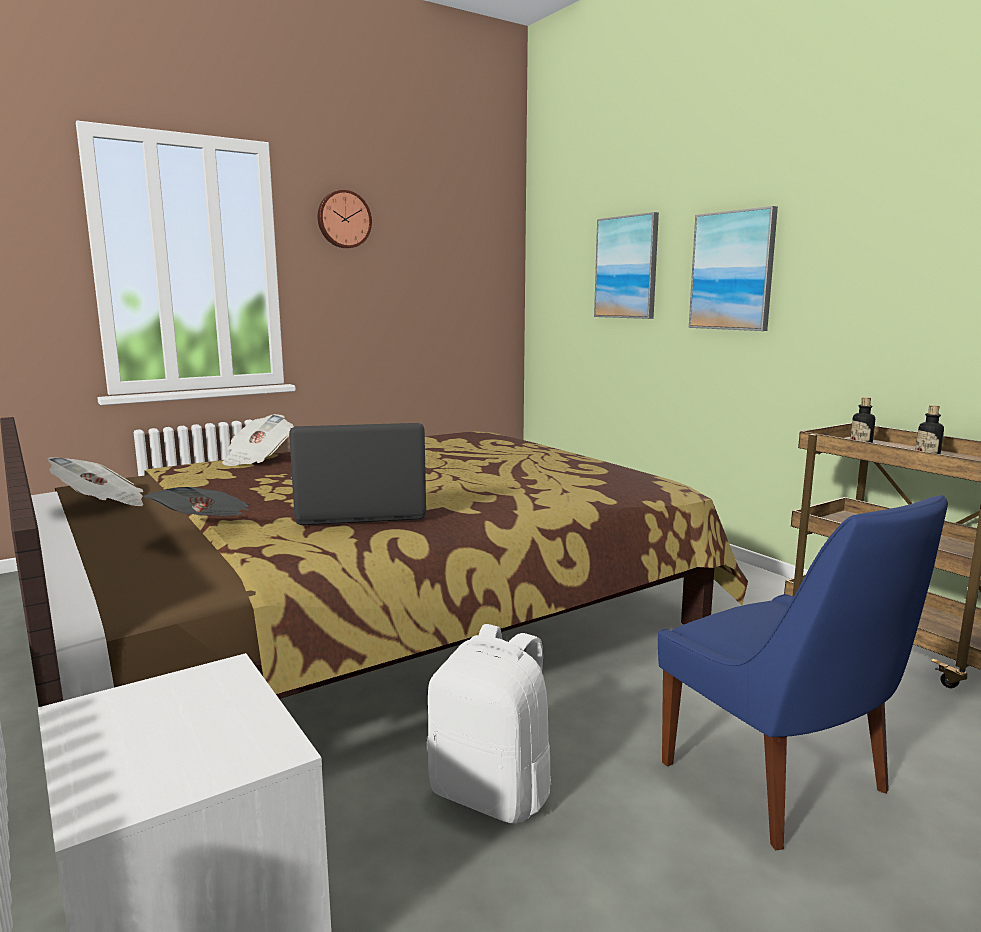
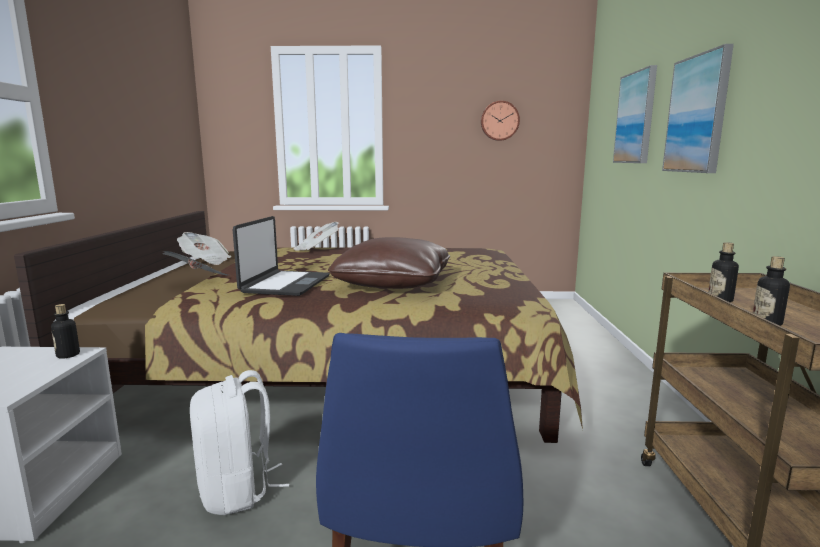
camera: 35 degrees right, 0 degrees up
laptop [289,423,426,525] -> laptop turned 75 degrees clockwise [233,216,330,296]
wall clock [318,190,372,248] -> wall clock moved to [481,101,520,141]
none -> bottle [51,304,80,358]
none -> brown pillow [328,237,450,289]

